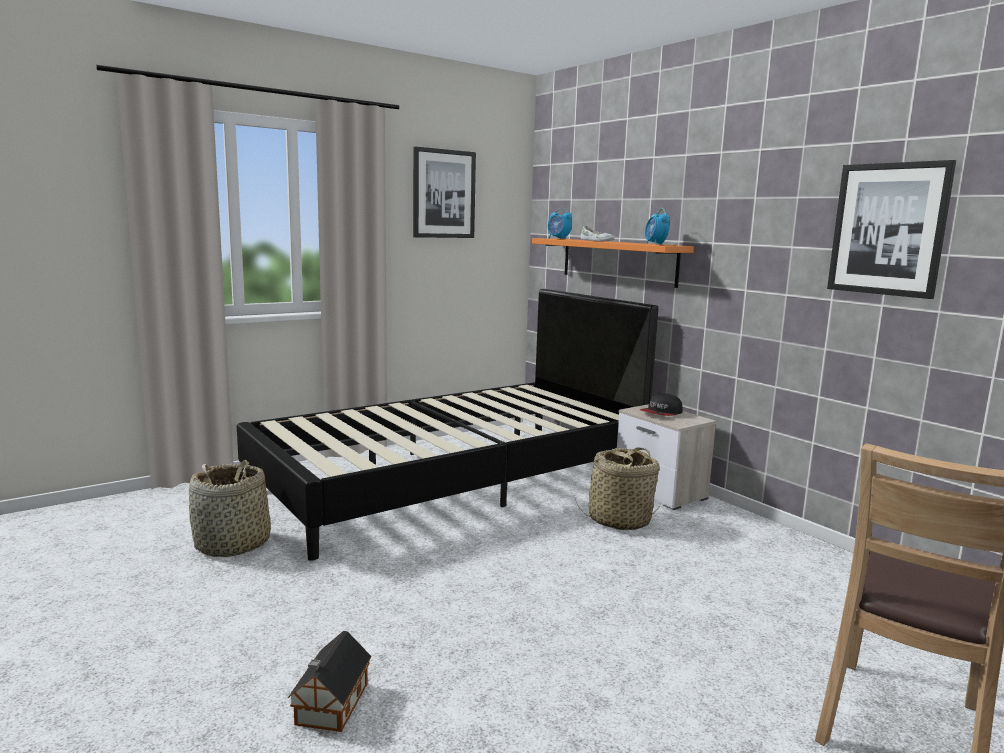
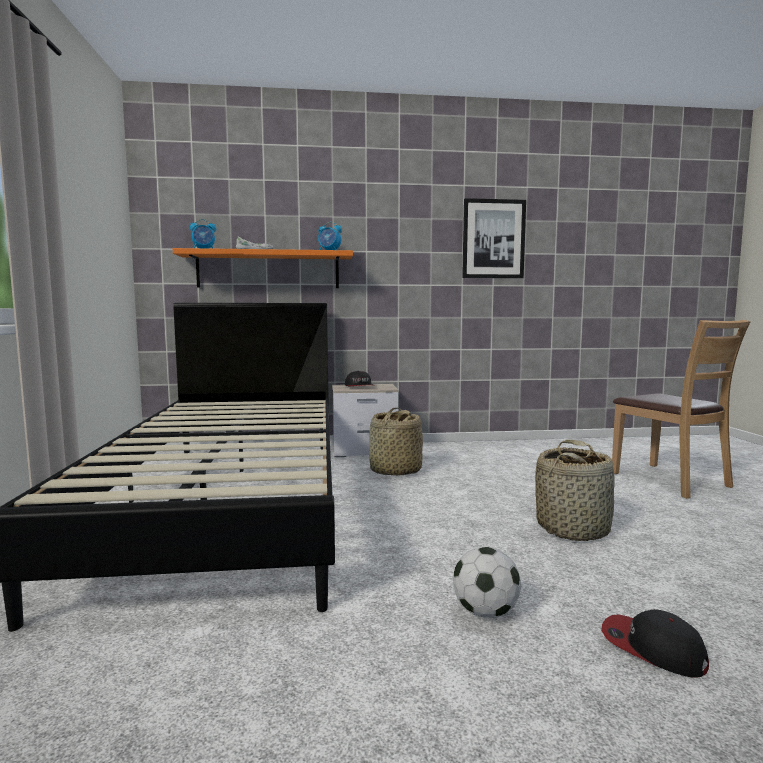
camera: 60 degrees left, 5 degrees down
basket [189,460,271,557] -> basket moved to [535,440,615,541]
toy house [288,631,371,732] -> cap [601,609,709,678]
picture [413,146,476,238] -> none
none -> football [453,547,521,618]

